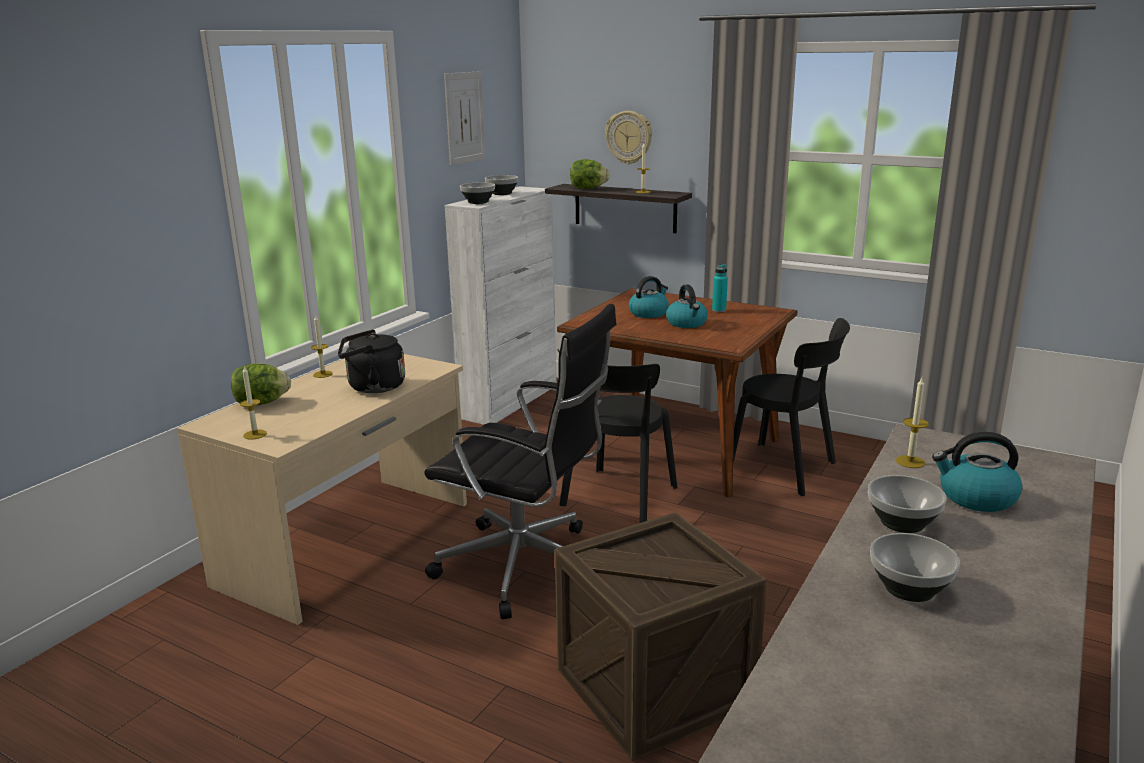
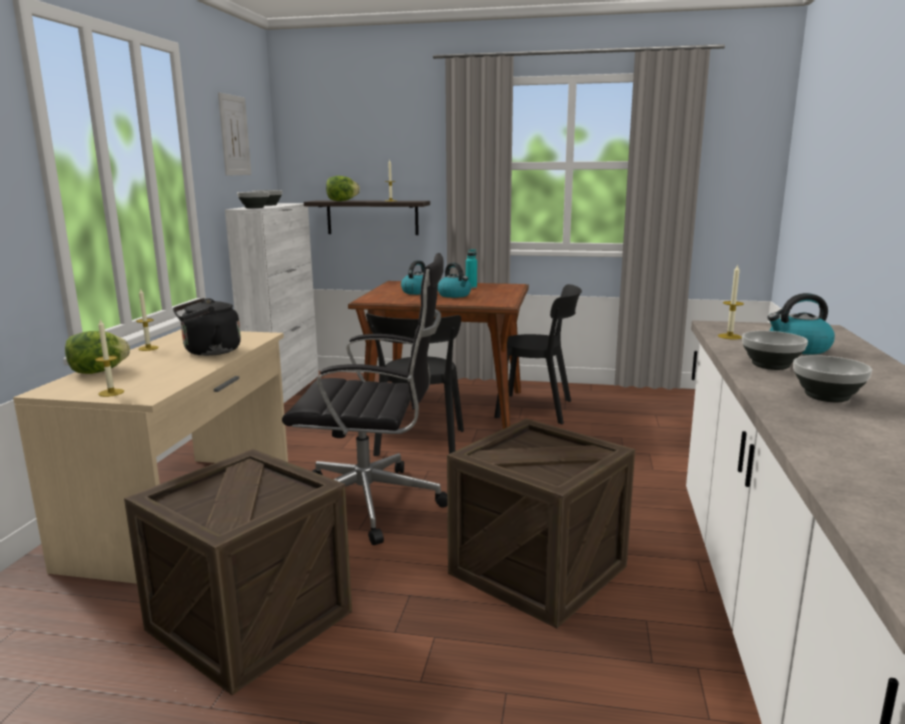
camera: 20 degrees left, 5 degrees down
wall clock [605,111,652,164] -> none
none -> crate [124,449,352,695]

